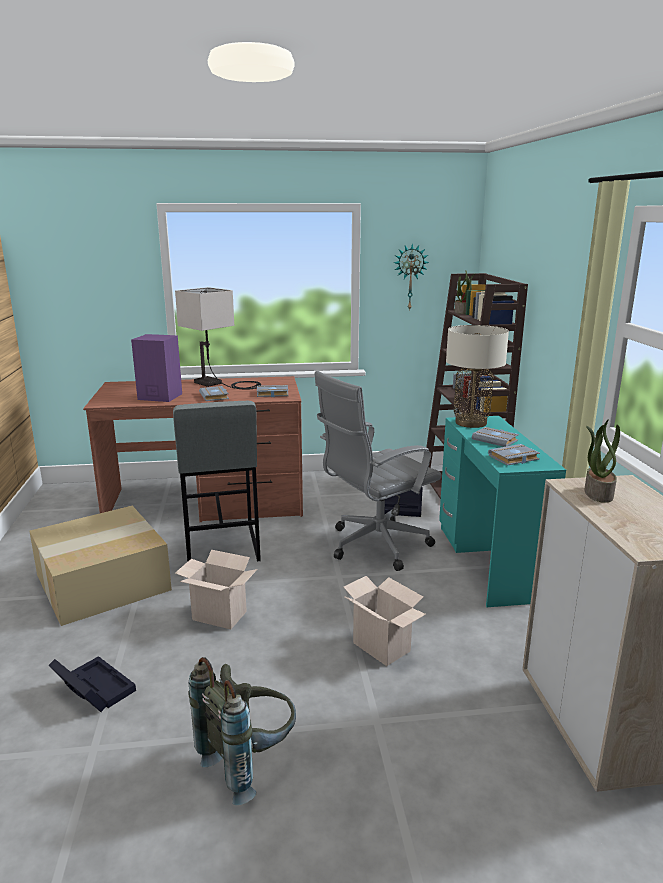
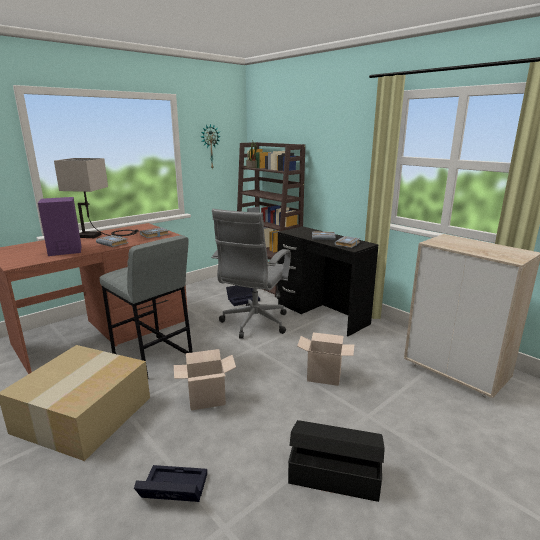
camera: 35 degrees left, 0 degrees up
grey backpack [188,657,296,805] -> black storage box [288,420,384,502]
turquoise desk [439,416,566,607] -> black desk [277,226,379,336]
table lamp [446,325,509,428] -> none
potted plant [584,419,620,503] -> none

